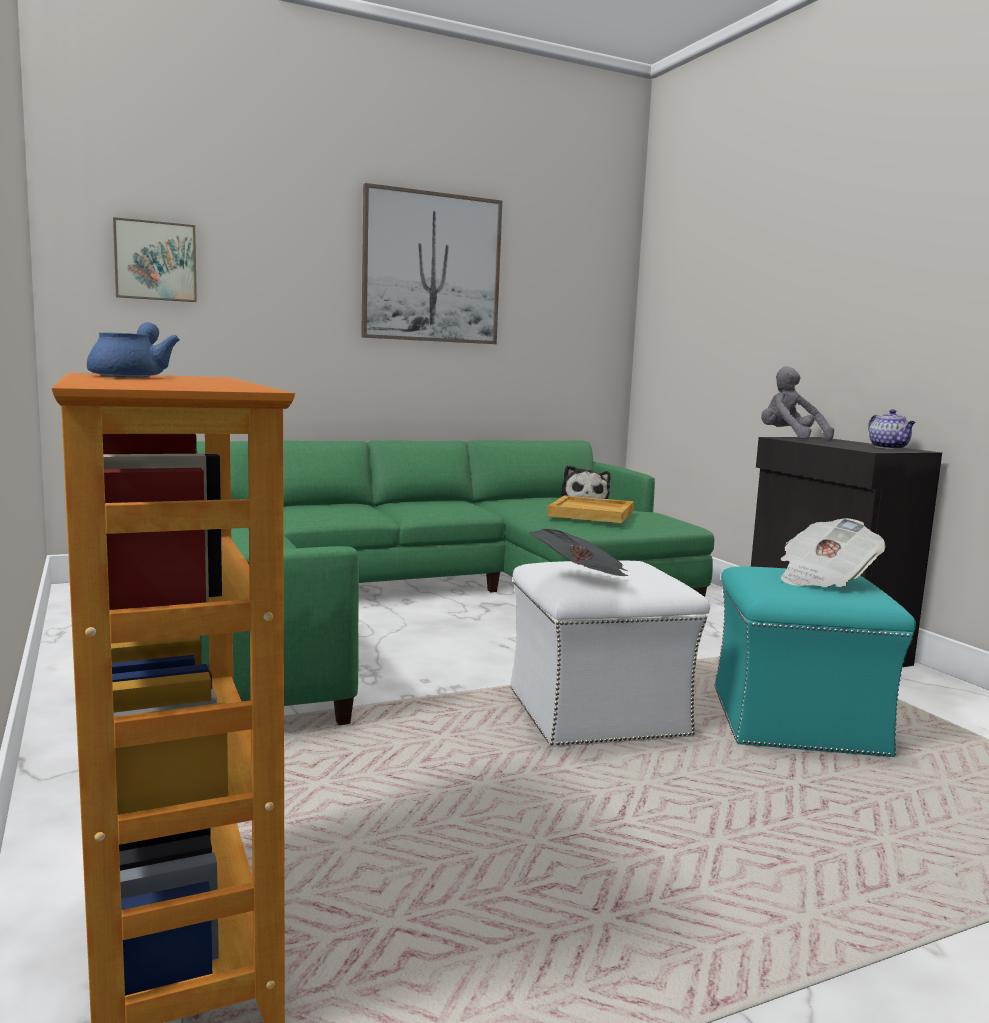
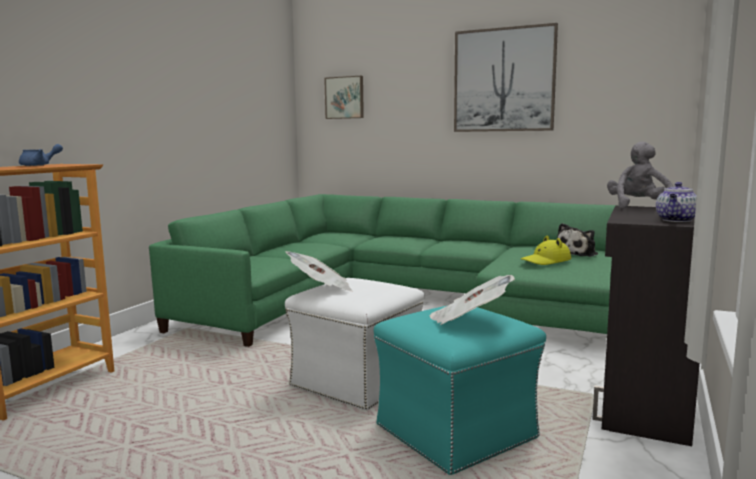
camera: 50 degrees right, 0 degrees up
beige tray [547,495,634,523] -> yellow hat [521,235,571,265]

